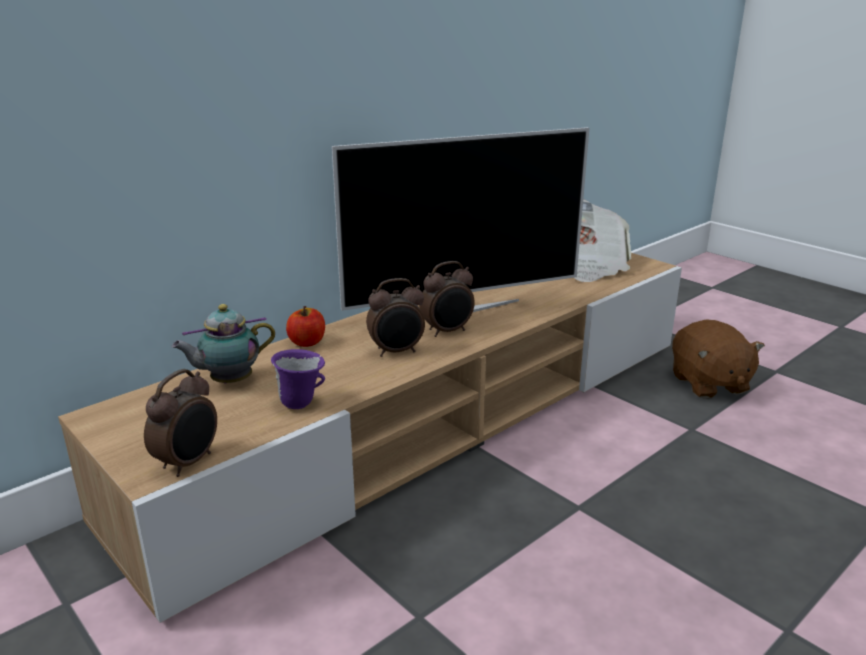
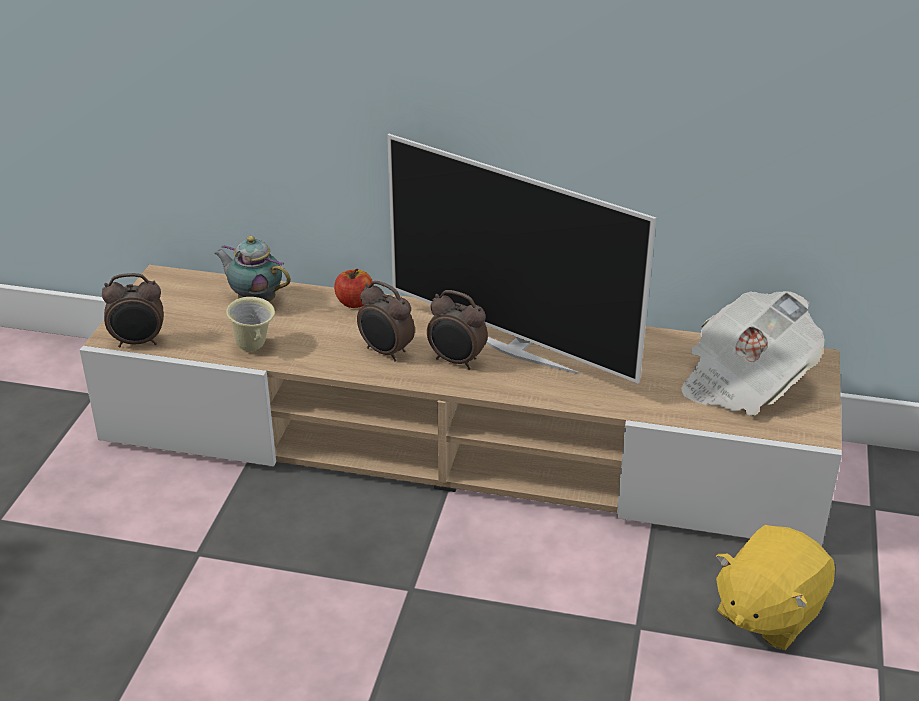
camera: 55 degrees right, 10 degrees up
purple mug [271,349,325,409] -> beige mug [226,297,275,352]
brown plush toy [672,319,765,399] -> yellow plush toy [716,525,835,650]

